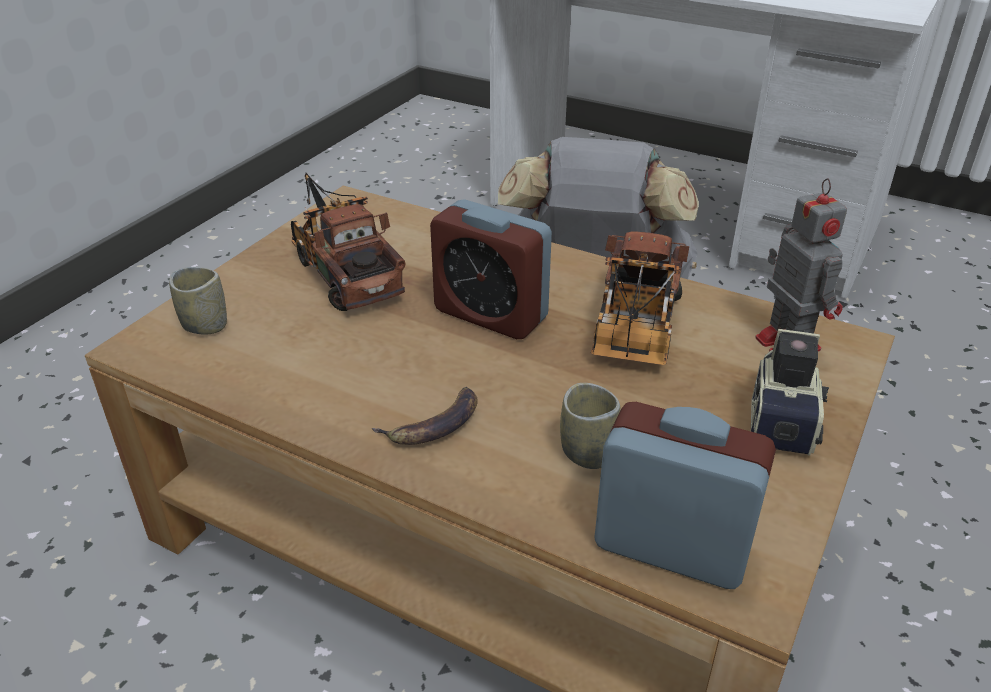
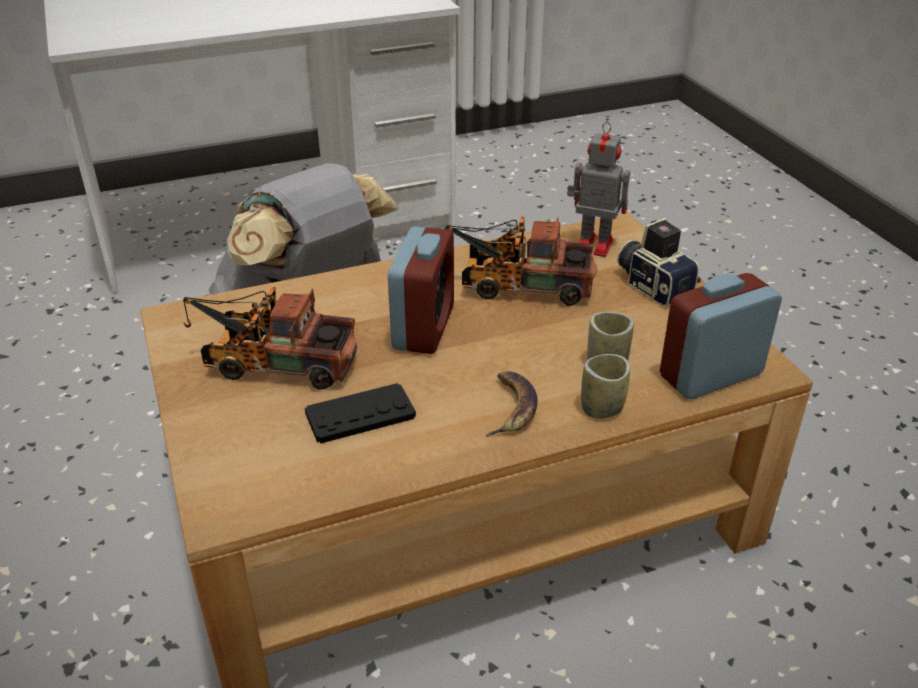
camera: 50 degrees left, 0 degrees up
cup [169,267,227,334] -> cup moved to [581,354,630,419]
alarm clock [430,199,552,339] -> alarm clock turned 60 degrees counterclockwise [388,226,454,354]
toy truck [591,232,689,365] -> toy truck turned 135 degrees clockwise [445,217,597,306]
none -> black game controller [305,383,416,444]

